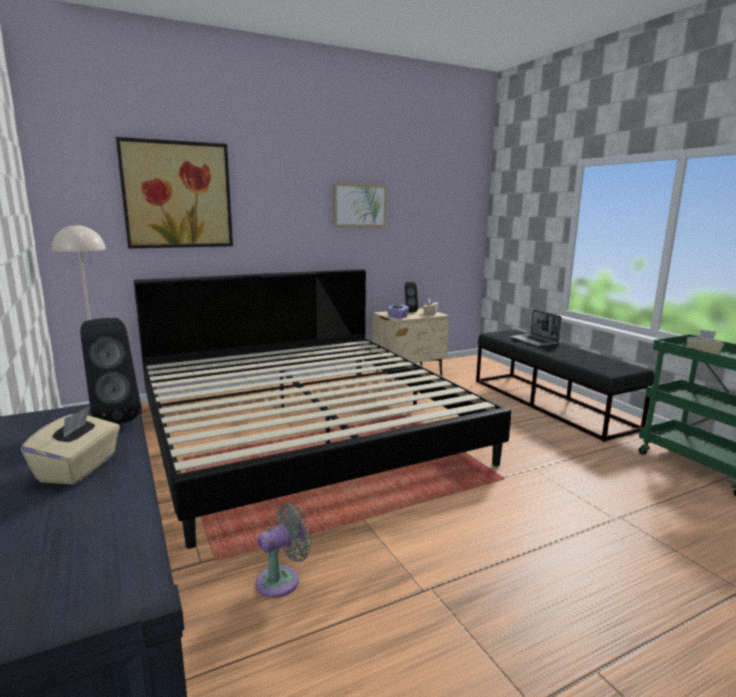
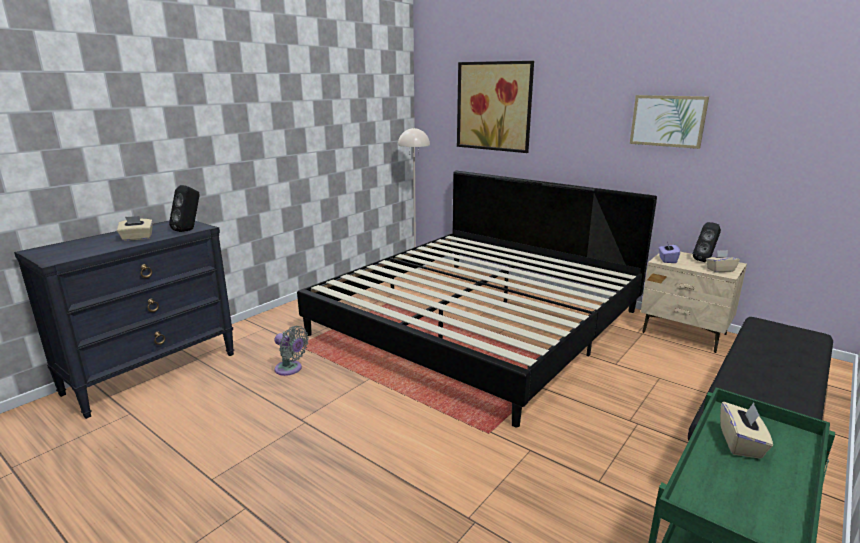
camera: 65 degrees right, 5 degrees up
laptop [510,309,562,347] -> none

